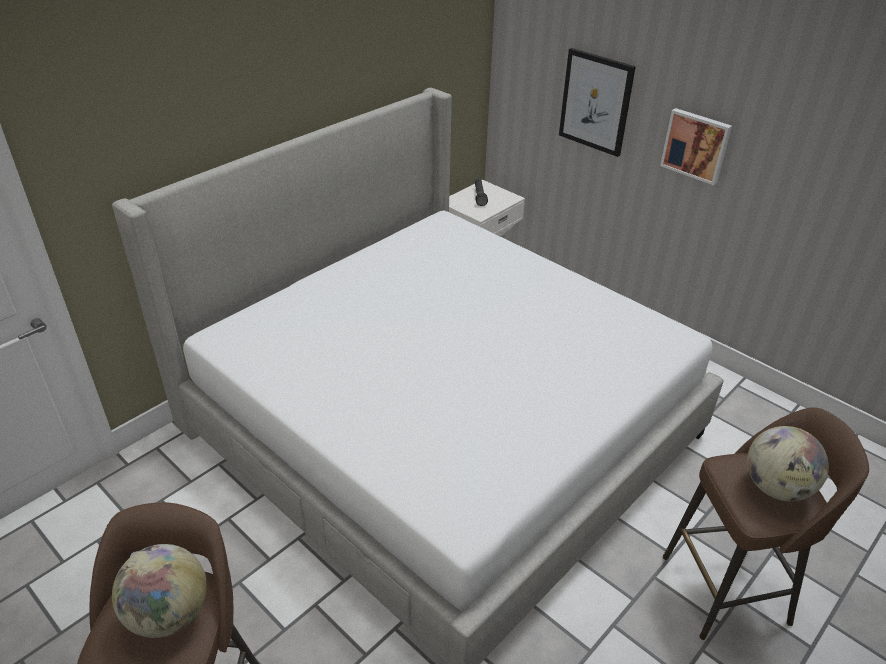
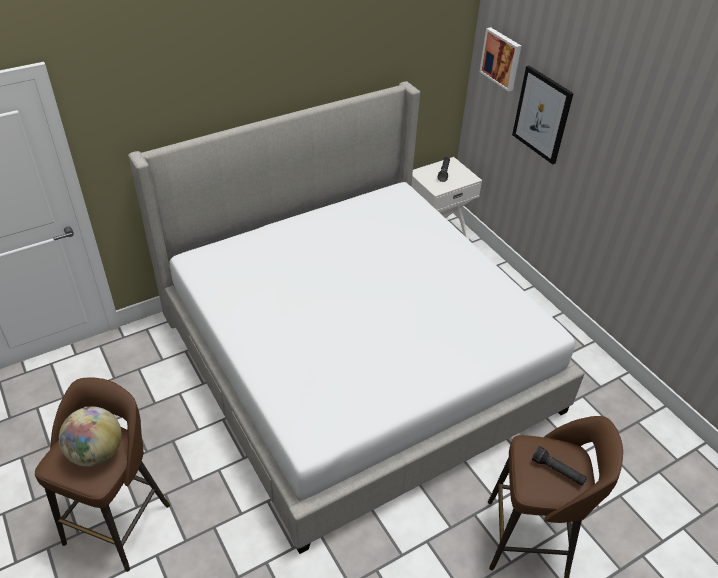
camera: 15 degrees right, 5 degrees up
picture [660,108,732,185] -> picture moved to [480,27,521,91]
globe [747,426,829,501] -> black flashlight [532,446,587,486]

